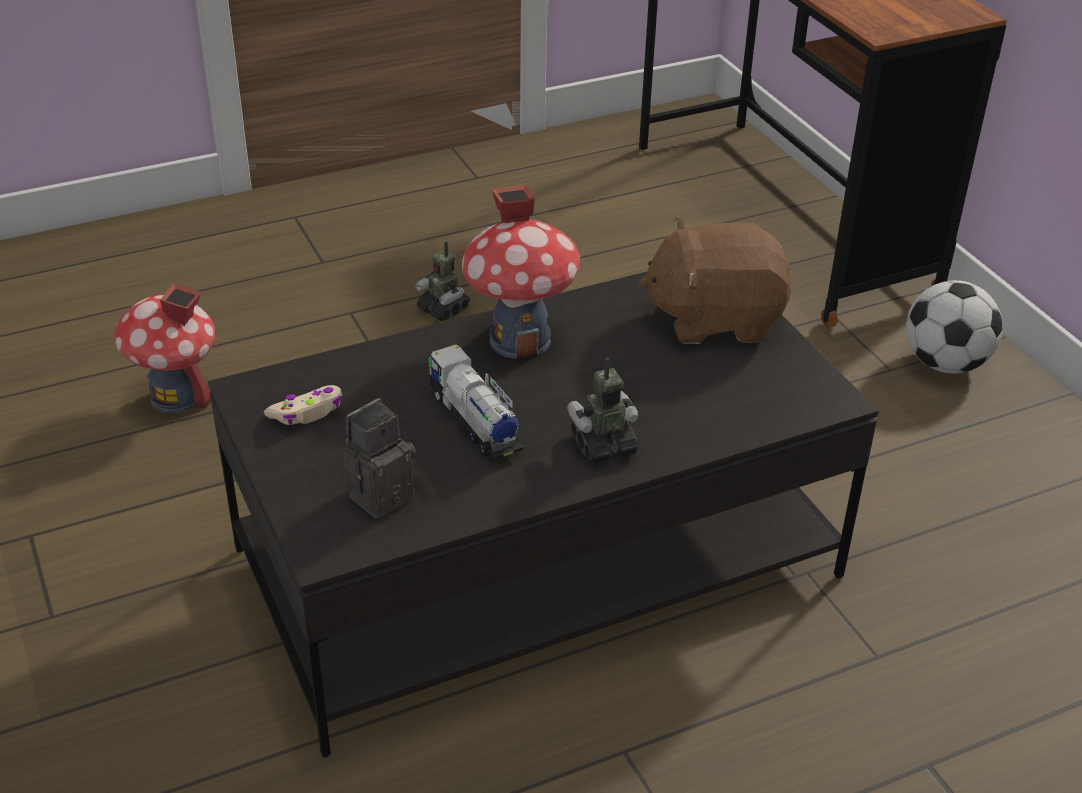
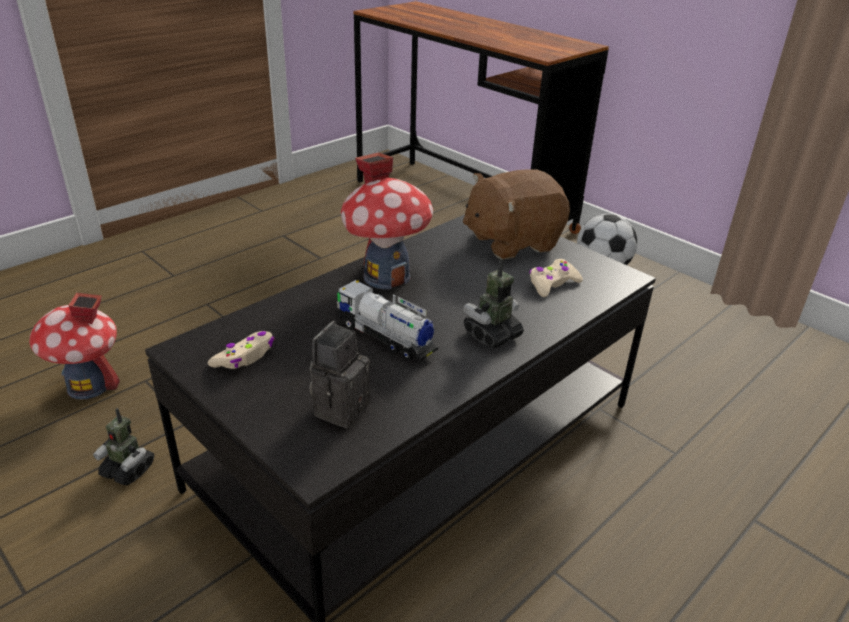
camera: 20 degrees left, 5 degrees down
toy robot [415,241,470,321] -> toy robot moved to [93,408,154,485]
none -> beige game controller [529,259,583,297]

